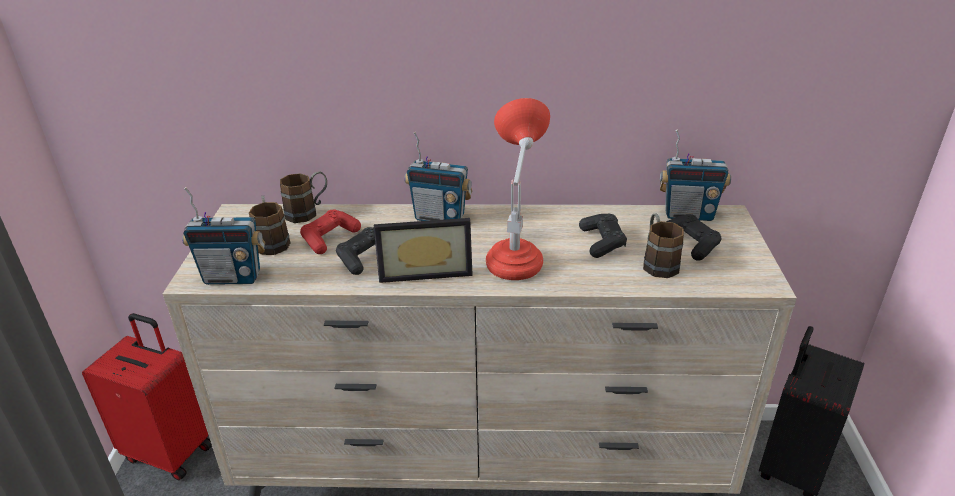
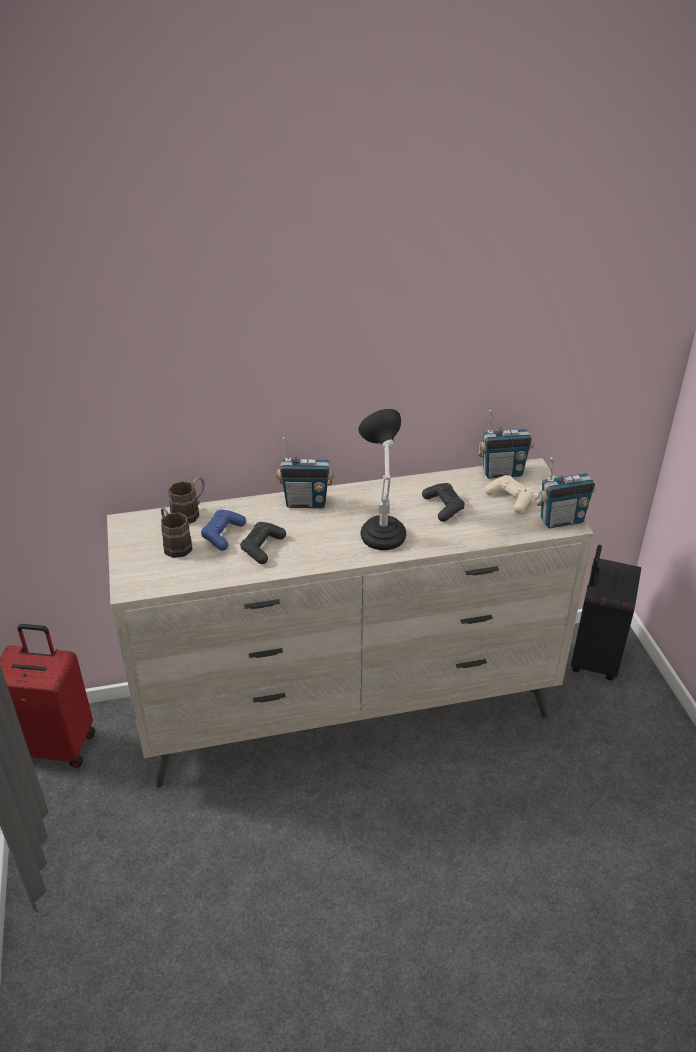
camera: 15 degrees left, 5 degrees up
radio [182,187,265,285] -> radio moved to [535,457,595,529]
red game controller [300,210,361,254] -> blue game controller [201,510,246,551]
picture frame [374,218,473,283] -> none
red table lamp [486,98,550,280] -> black table lamp [358,409,406,550]
brown mug [643,213,684,278] -> none
black game controller [666,214,722,261] -> beige game controller [485,475,534,513]

